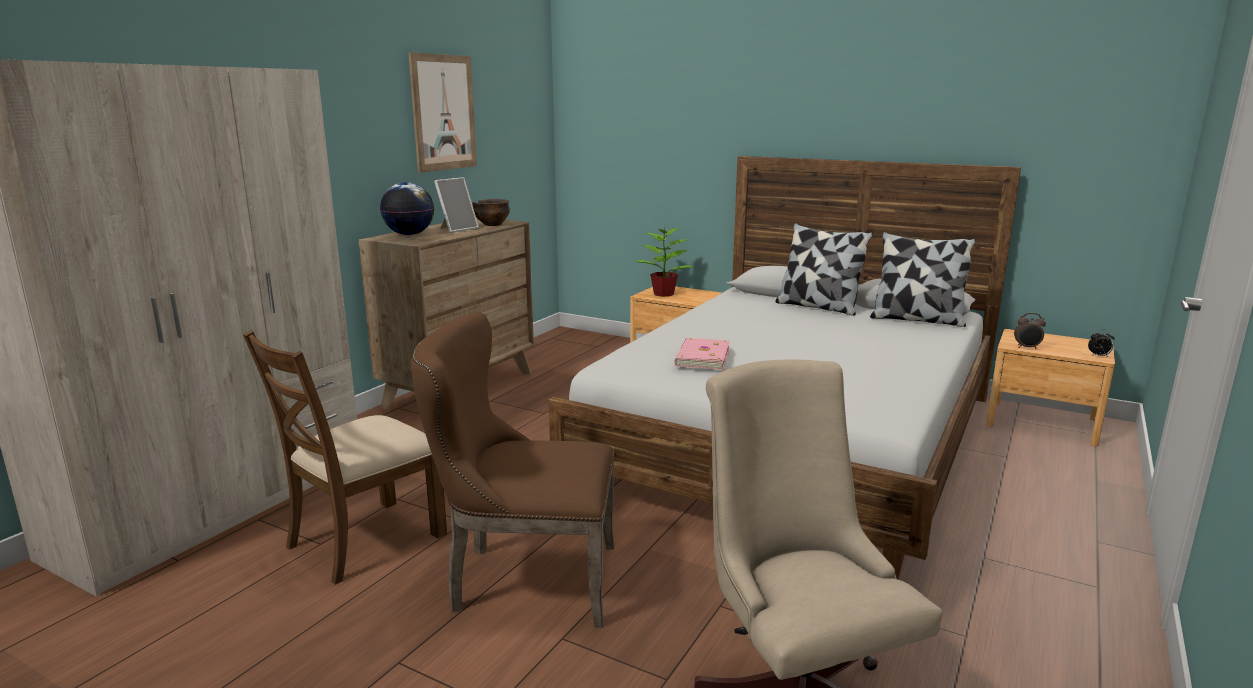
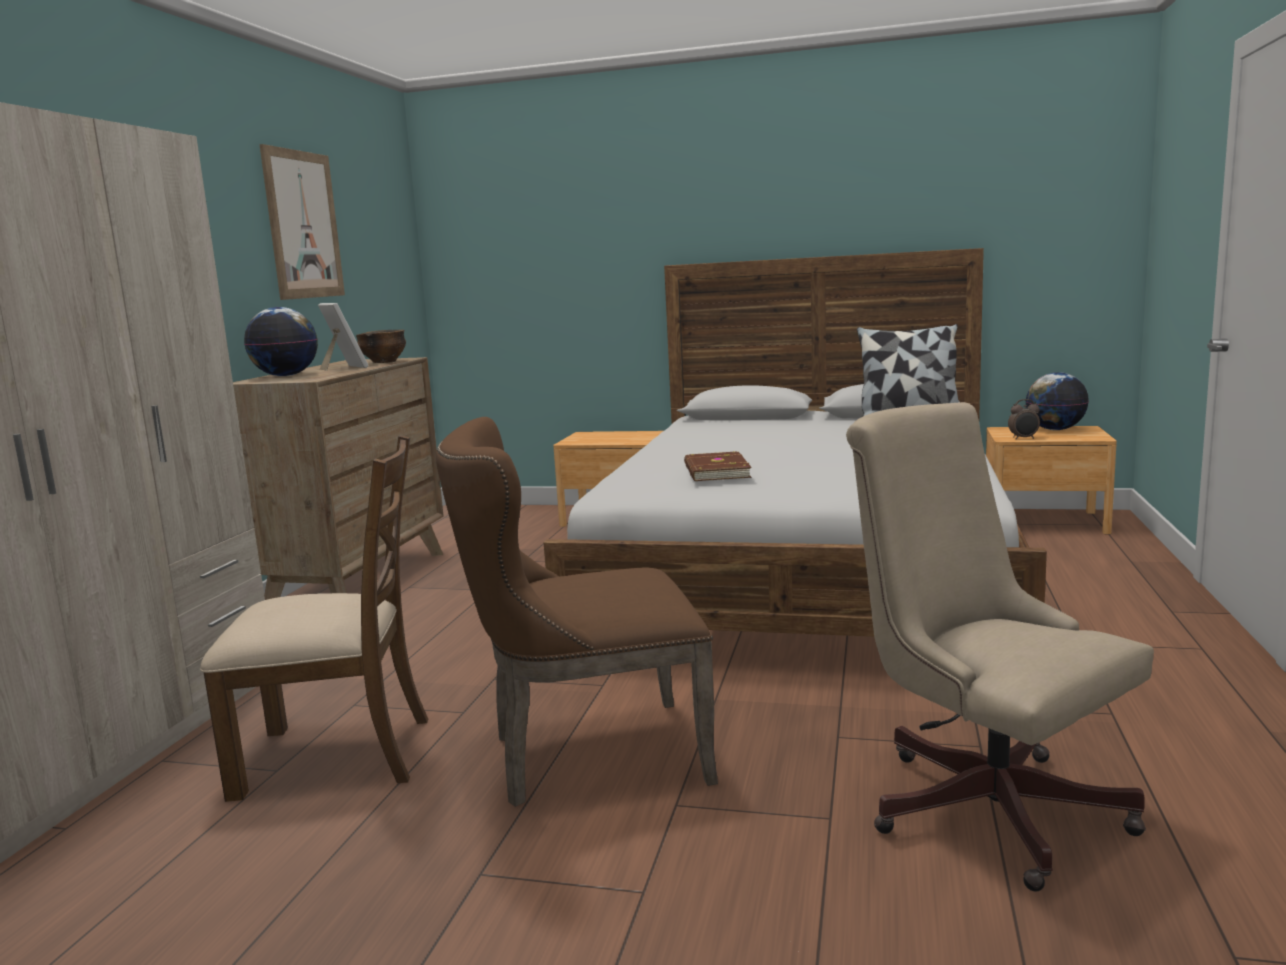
camera: 15 degrees left, 5 degrees down
brown chair [243,331,447,585] -> brown chair turned 120 degrees counterclockwise [200,435,428,802]
picture frame [434,177,479,233] -> picture frame turned 60 degrees counterclockwise [318,303,368,371]
potted plant [635,225,693,297] -> none
pink book [675,338,730,370] -> brown book [684,451,752,481]
pillow [775,223,873,316] -> none
alarm clock [1088,330,1115,357] -> none
none -> globe [1025,372,1089,430]

